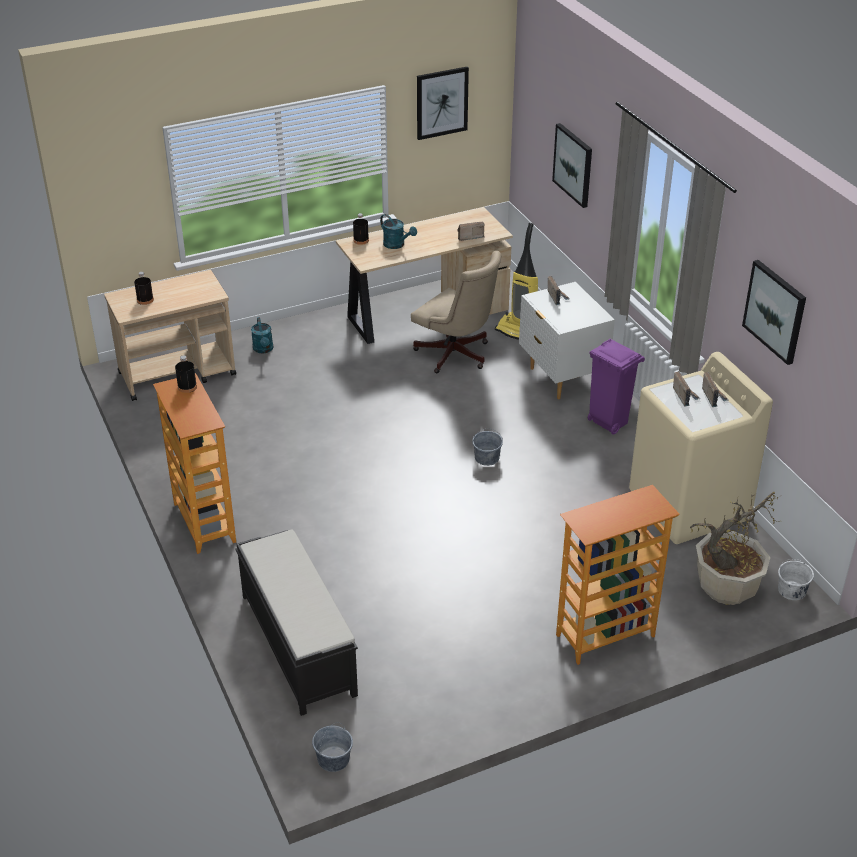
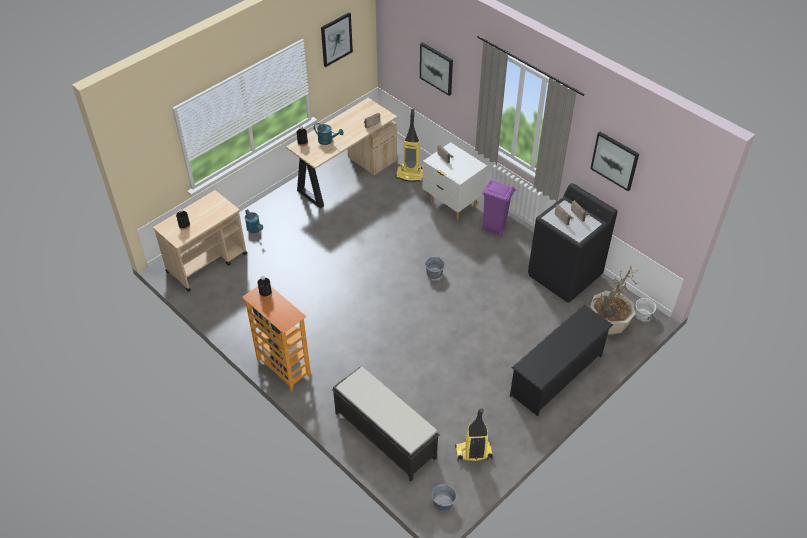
camera: 20 degrees left, 10 degrees up
beige office chair [411,251,501,373] -> none
bookcase [556,485,680,665] -> black shoe rack [510,304,613,416]
beige washing machine [629,352,773,544] -> black washing machine [528,183,617,303]
none -> vacuum cleaner [455,408,493,462]

